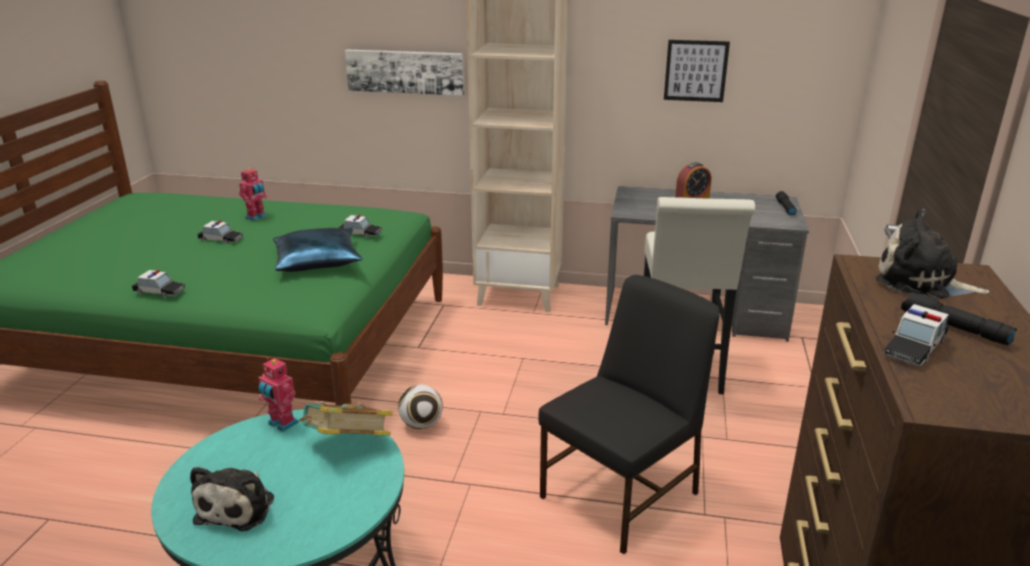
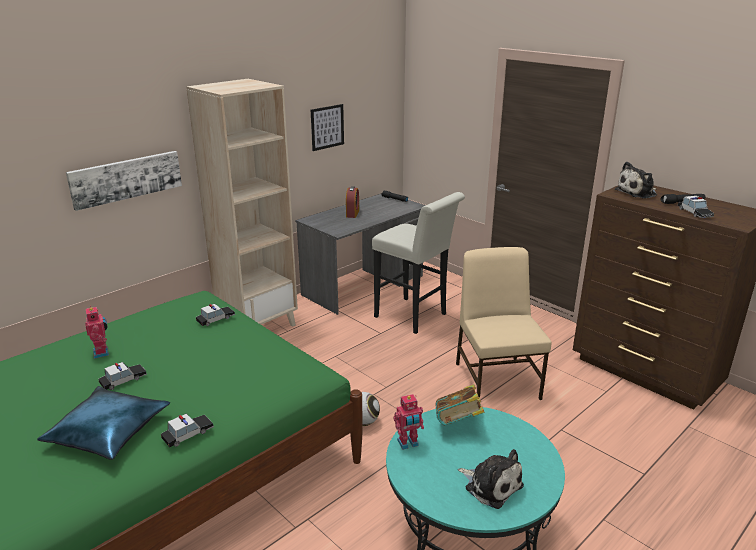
camera: 55 degrees left, 0 degrees up
blue pillow [273,228,362,272] -> blue pillow moved to [37,386,170,460]
black chair [538,275,720,554] -> beige chair [456,247,551,400]

